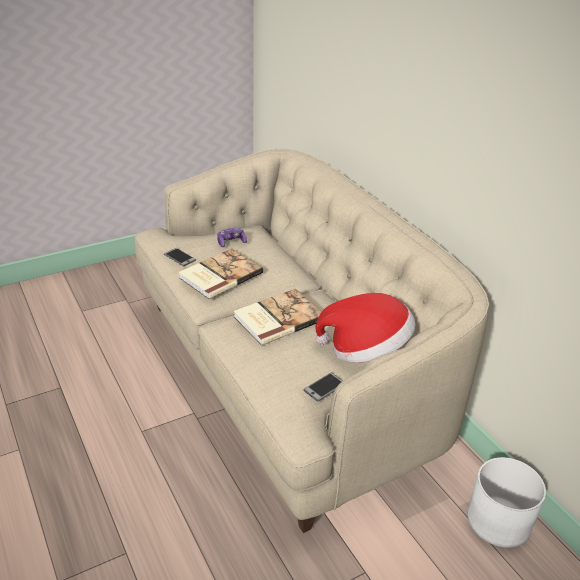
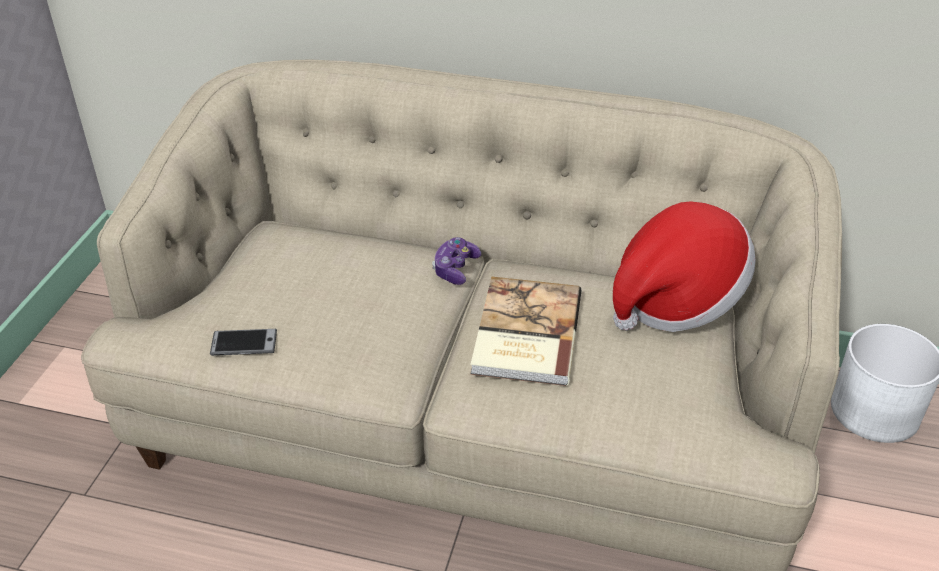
camera: 45 degrees left, 5 degrees up
book [179,248,263,299] -> none
game controller [217,228,247,247] -> game controller moved to [432,237,481,285]
phone [303,372,343,402] -> none

